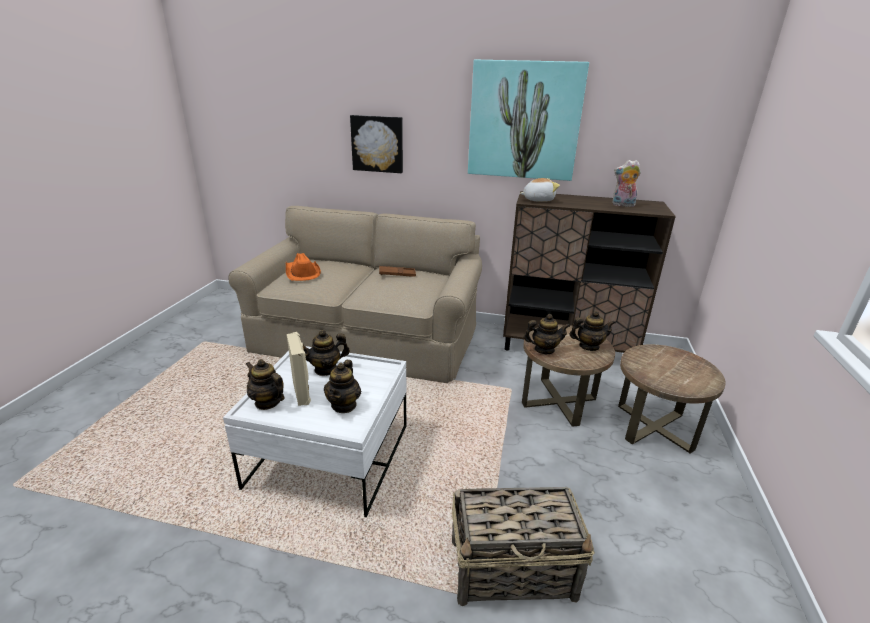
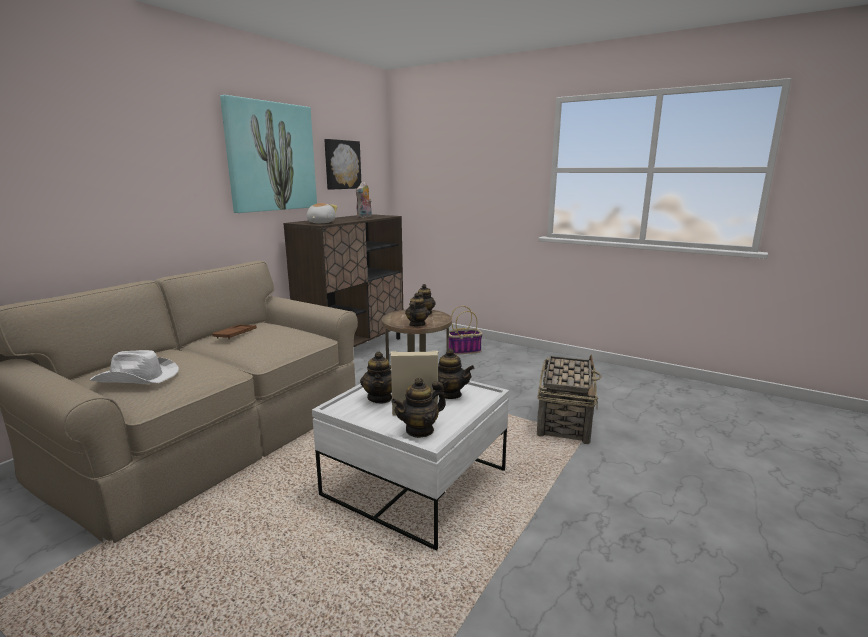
camera: 70 degrees left, 10 degrees down
orange hat [286,253,321,281] -> white hat [89,350,179,384]
picture [350,115,403,173] -> picture moved to [324,139,361,190]
brown side table [618,344,726,453] -> basket [449,306,483,355]

